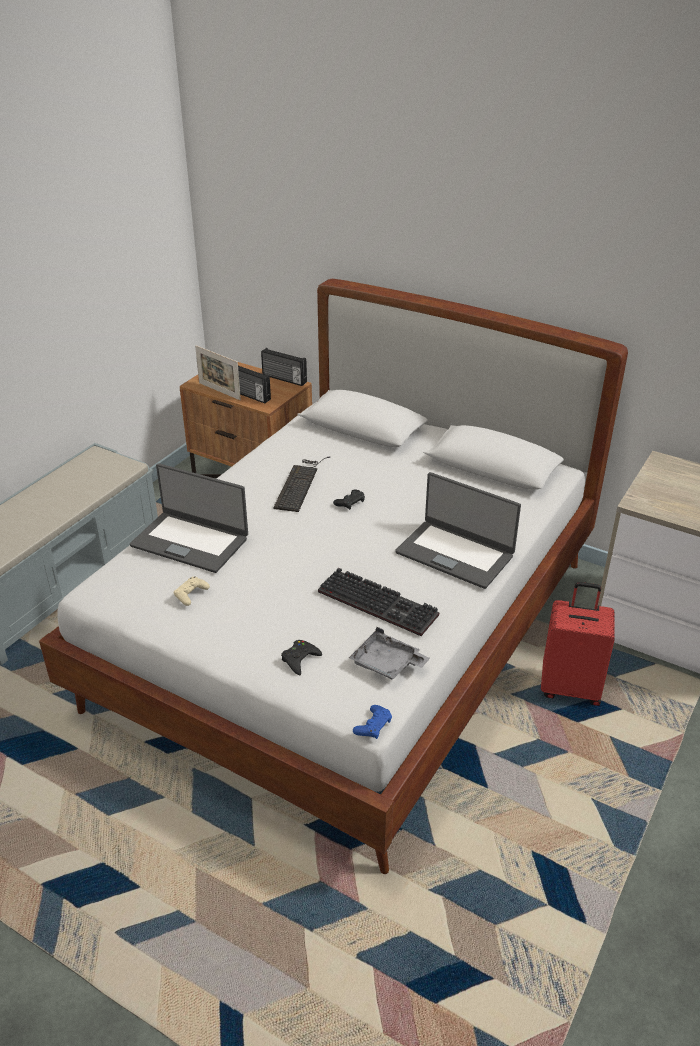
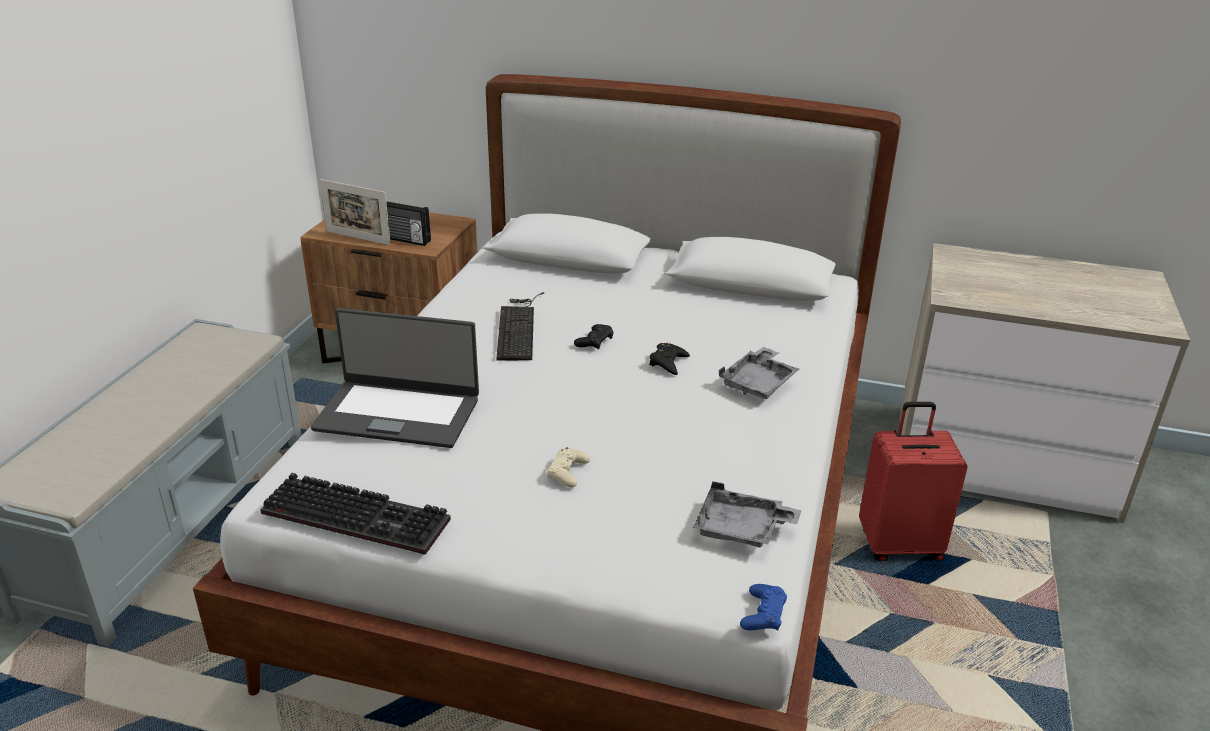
camera: 15 degrees left, 5 degrees down
beige game controller [174,576,210,606] -> beige game controller moved to [547,447,590,488]
radio [261,348,307,386] -> none
black game controller [281,640,322,675] -> black game controller moved to [649,343,690,375]
keyboard [318,567,439,636] -> keyboard moved to [260,473,451,555]
laptop [395,472,521,589] -> grey tray [719,347,799,399]

